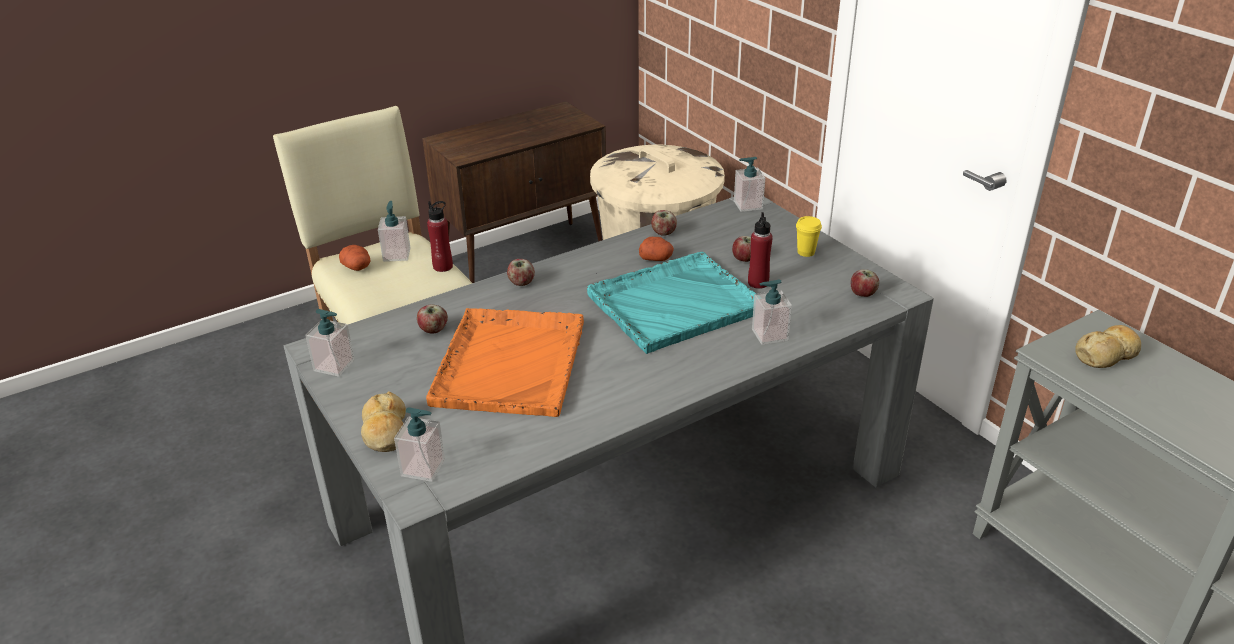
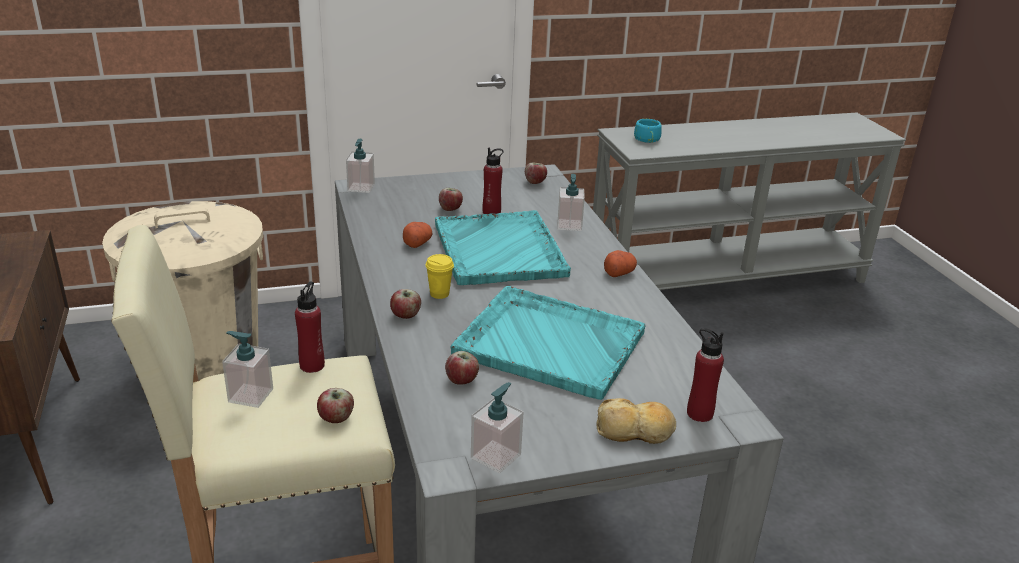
camera: 75 degrees left, 5 degrees down
potato [339,245,370,271] -> potato moved to [604,250,637,277]
soap dispenser [394,407,445,482] -> red bottle [687,328,724,422]
orange tray [426,308,584,417] -> turquoise tray [450,286,646,400]
apple [651,210,677,236] -> apple moved to [317,388,354,423]
yellow cup [796,216,822,257] -> yellow cup moved to [426,254,454,299]
bread [1075,325,1141,368] -> turquoise cup [634,119,662,143]

